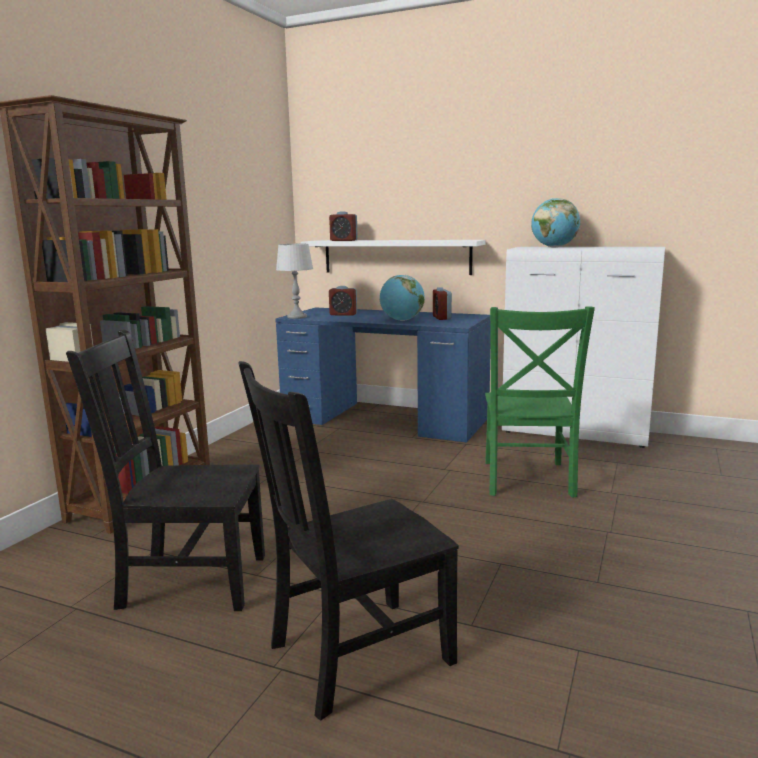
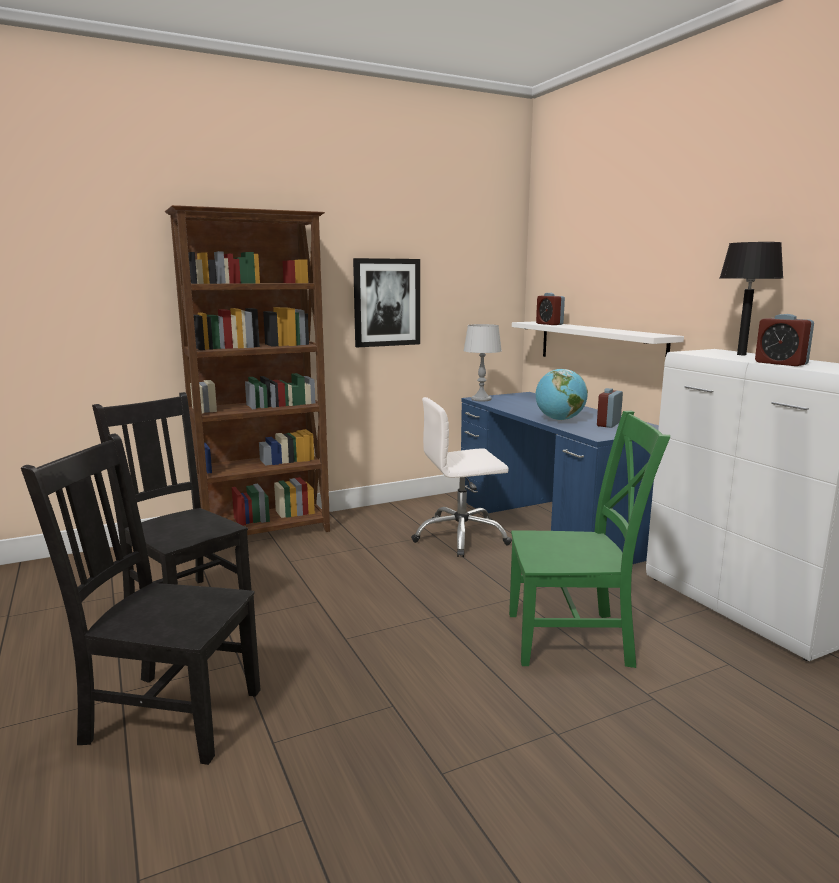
camera: 40 degrees right, 0 degrees up
alarm clock [329,286,357,316] -> alarm clock moved to [755,314,814,366]
green chair [485,306,595,498] -> green chair turned 135 degrees counterclockwise [509,411,670,668]
globe [531,198,580,247] -> black table lamp [720,242,784,355]
none -> picture [353,258,420,347]
none -> white office chair [411,397,512,557]

